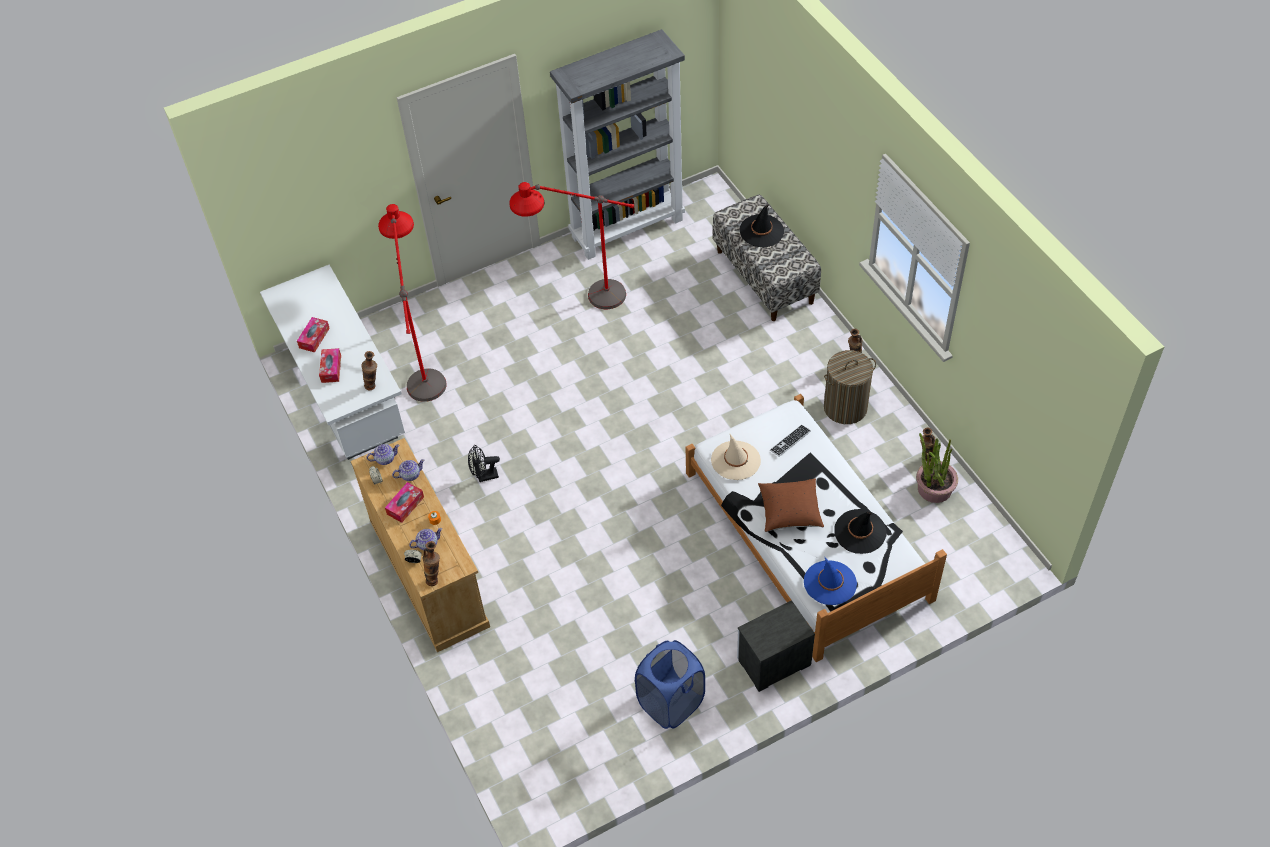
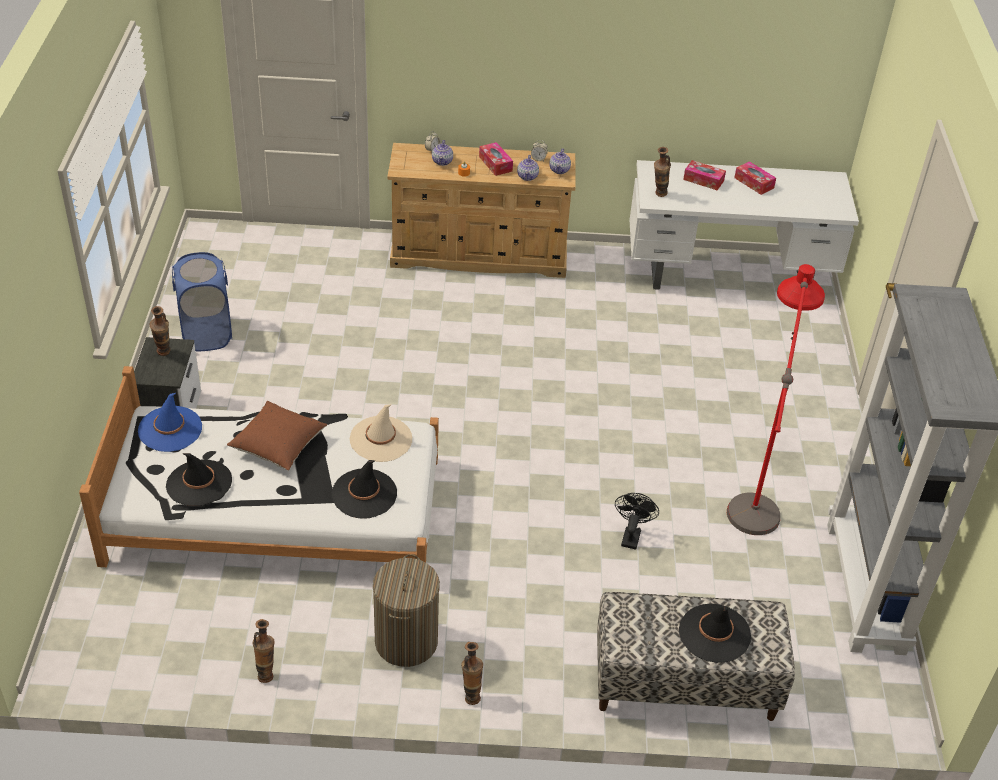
camera: 115 degrees right, 10 degrees down
red floor lamp [378,204,447,402] -> none
vase [423,541,440,586] -> vase moved to [150,306,170,356]
black fan [468,445,500,482] -> black fan moved to [615,493,659,550]
keyboard [770,425,811,457] -> black hat [332,460,397,519]
potted plant [916,433,958,503] -> none

